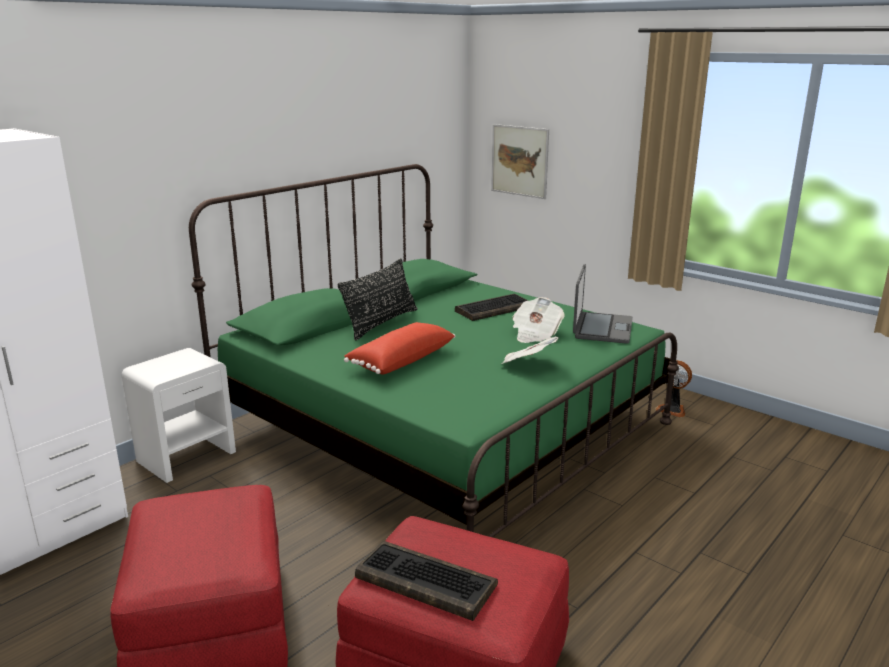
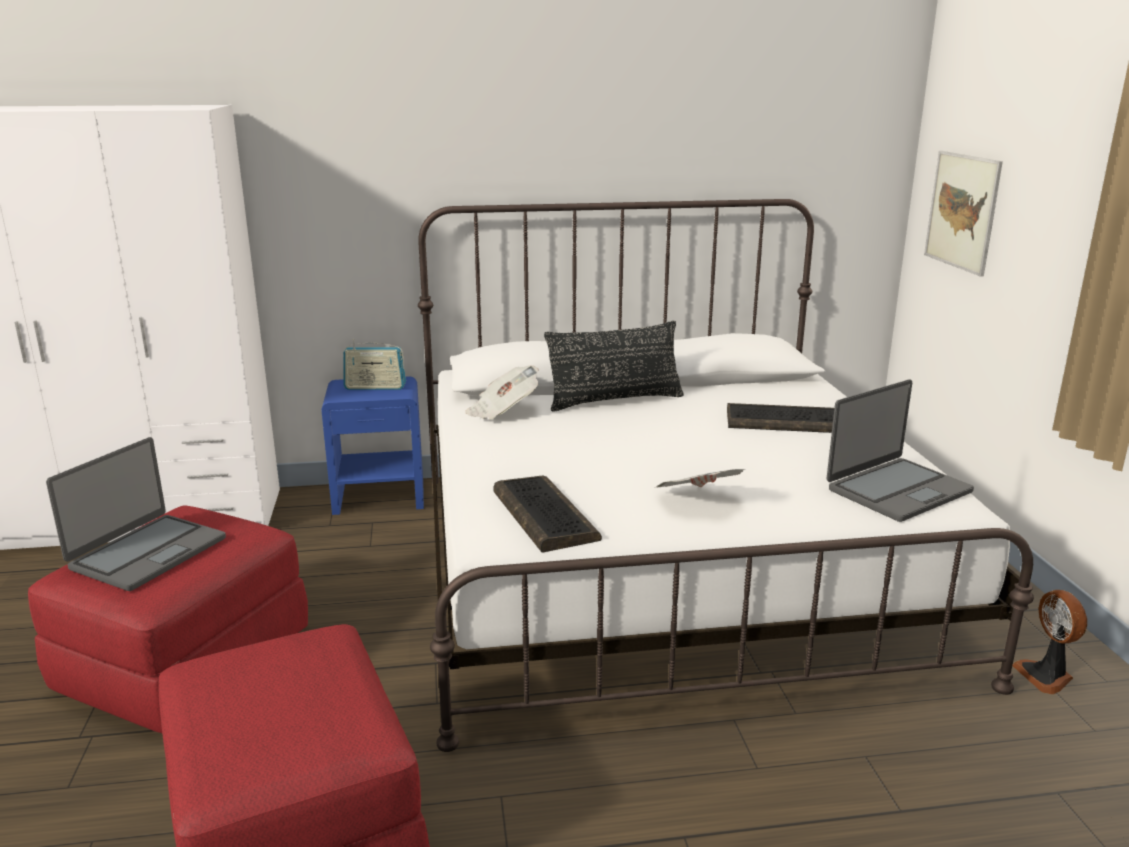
camera: 40 degrees right, 0 degrees up
white nightstand [121,348,236,483] -> blue nightstand [321,376,424,515]
green bed [189,164,679,537] -> white bed [418,199,1034,752]
red pillow [344,322,455,375] -> none
keyboard [355,541,498,621] -> keyboard moved to [494,476,602,553]
newspaper [512,297,565,343] -> newspaper moved to [466,366,539,420]
none -> laptop [46,437,226,591]
none -> radio [343,339,406,390]

